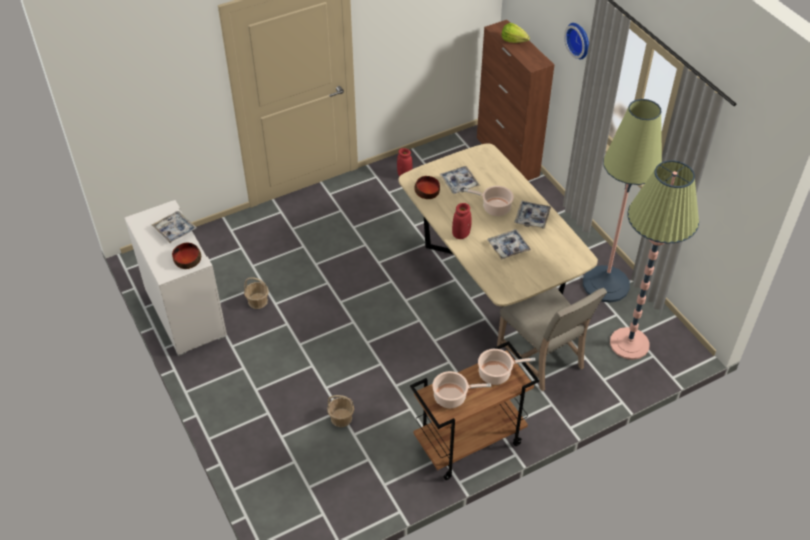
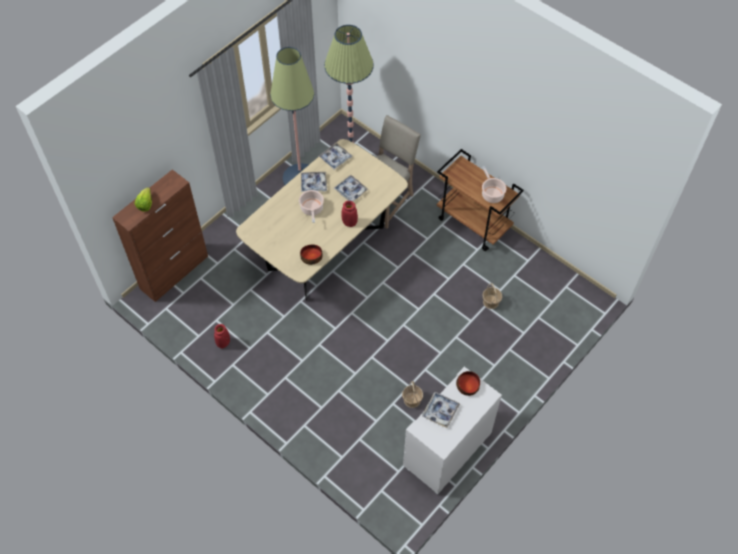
camera: 110 degrees left, 10 degrees up
tray [440,166,480,194] -> tray moved to [319,143,352,170]
cooking pot [478,349,535,385] -> none
wall clock [564,23,589,59] -> none

